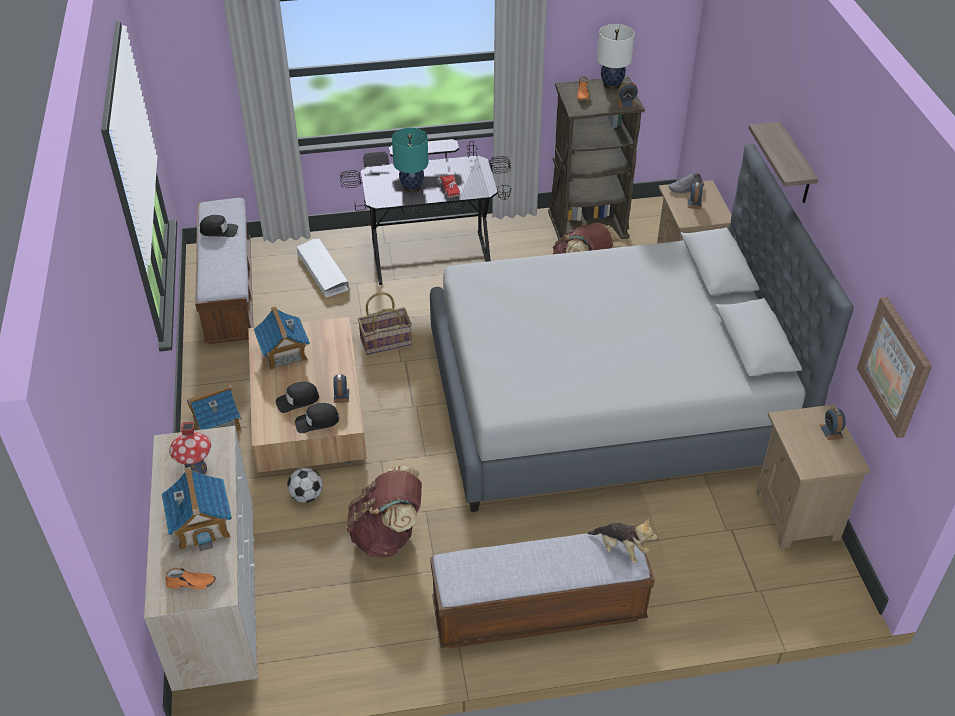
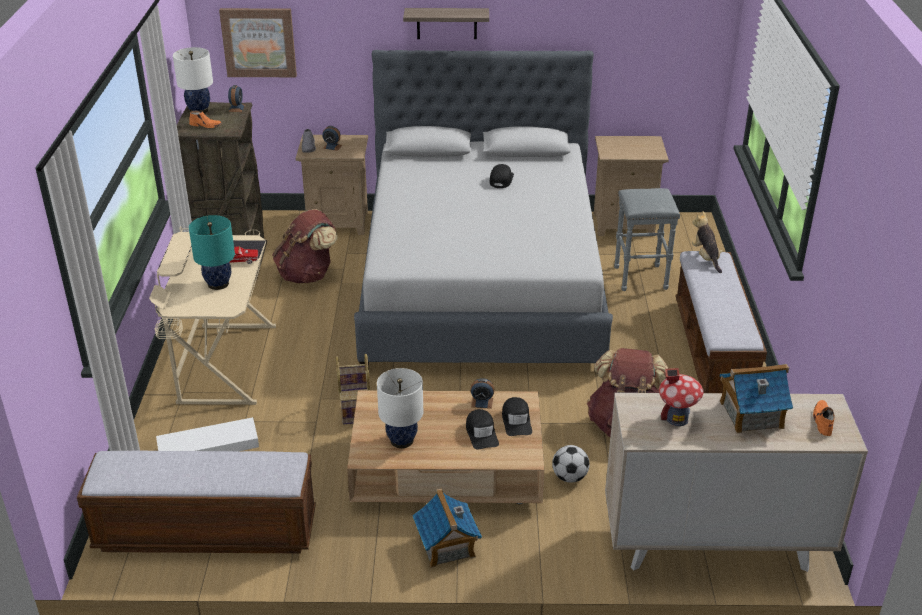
camera: 80 degrees left, 10 degrees down
black cap [200,215,238,237] -> black cap moved to [490,164,514,188]
toy house [254,306,310,370] -> white table lamp [377,368,423,448]
black desk [340,139,511,285] -> beige desk [149,226,276,405]
plush toy [587,519,657,564] -> plush toy turned 60 degrees counterclockwise [692,211,722,273]
alarm clock [820,408,846,440] -> none
picture [857,297,932,438] -> picture moved to [219,8,297,77]
none -> grey stool [614,188,680,291]

